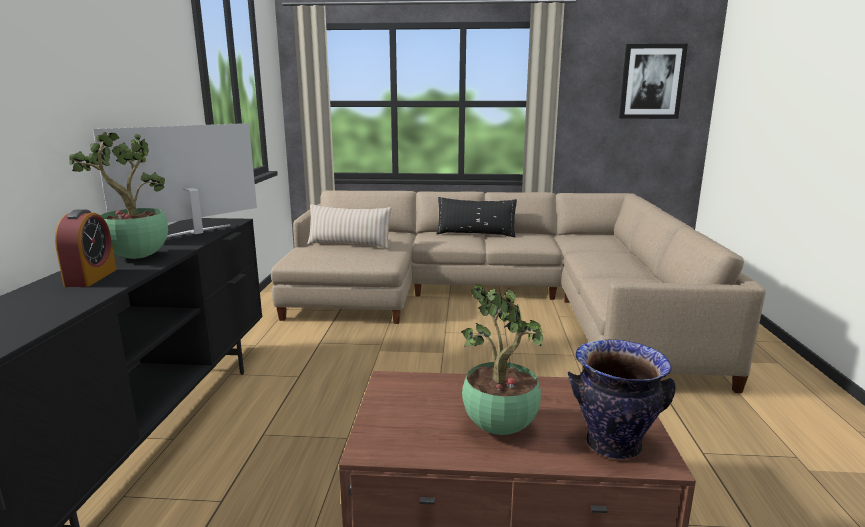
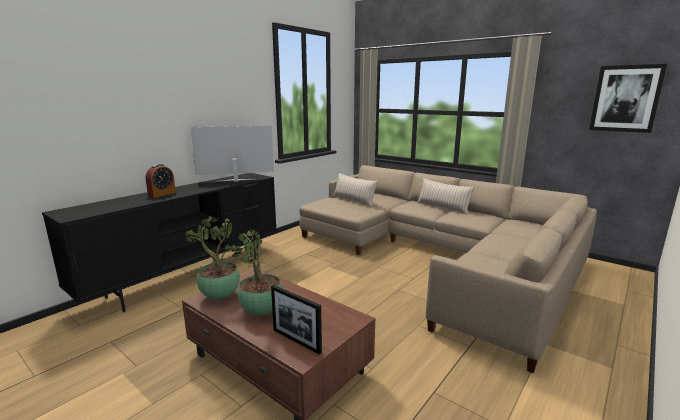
camera: 35 degrees right, 0 degrees up
potted plant [69,132,168,259] -> potted plant moved to [185,216,243,300]
black pillow [436,197,517,237] -> beige pillow [417,178,474,214]
vase [568,340,676,459] -> picture frame [271,285,322,355]

